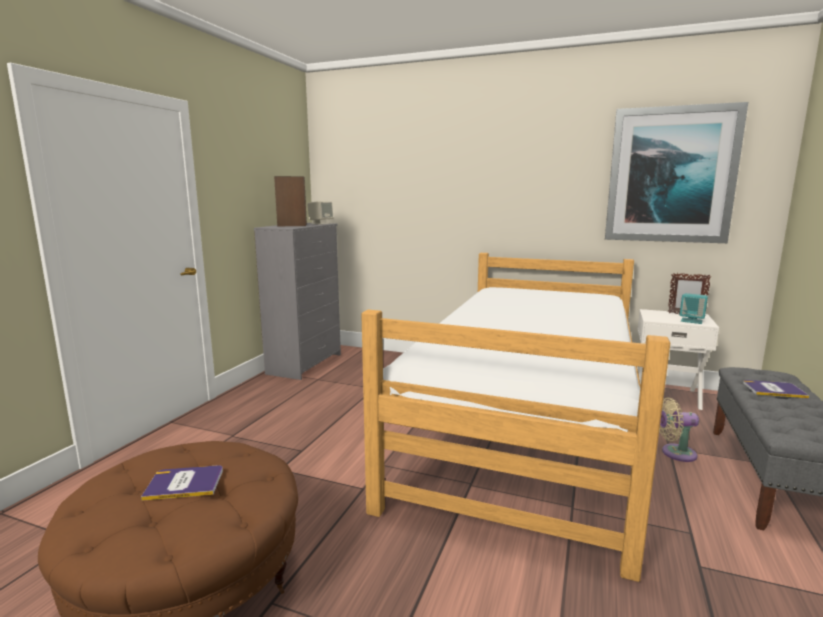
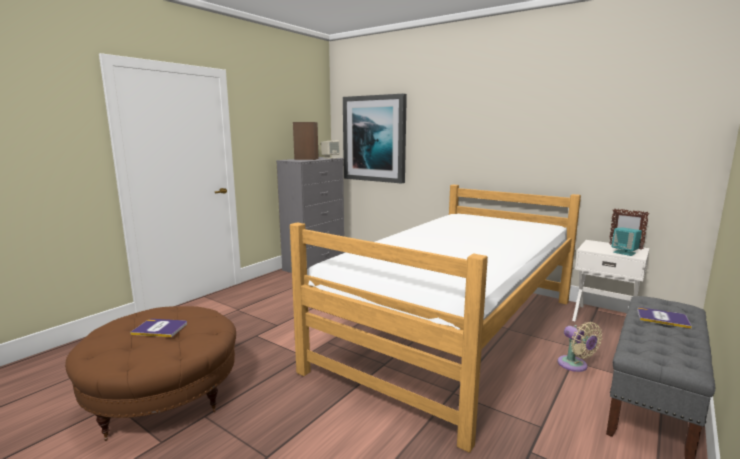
camera: 15 degrees right, 0 degrees up
picture [605,102,748,243] -> picture moved to [343,94,407,184]
beige fan [659,398,699,462] -> beige fan turned 135 degrees counterclockwise [558,322,602,372]

